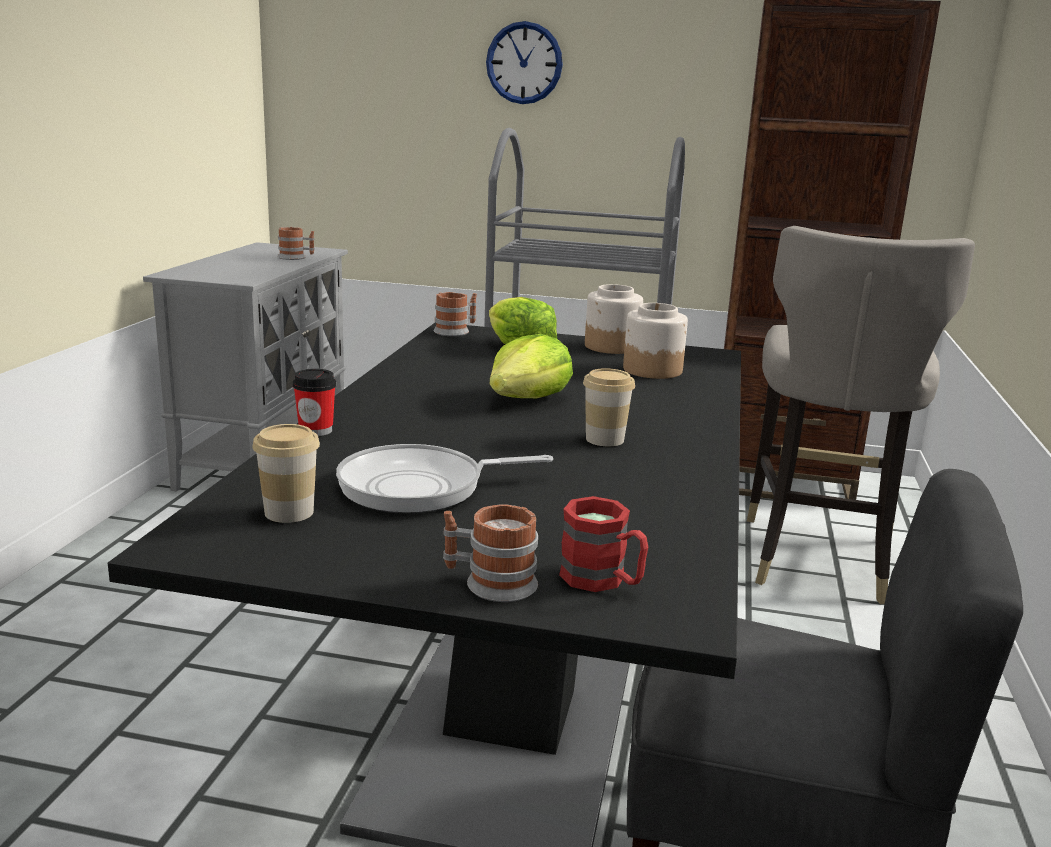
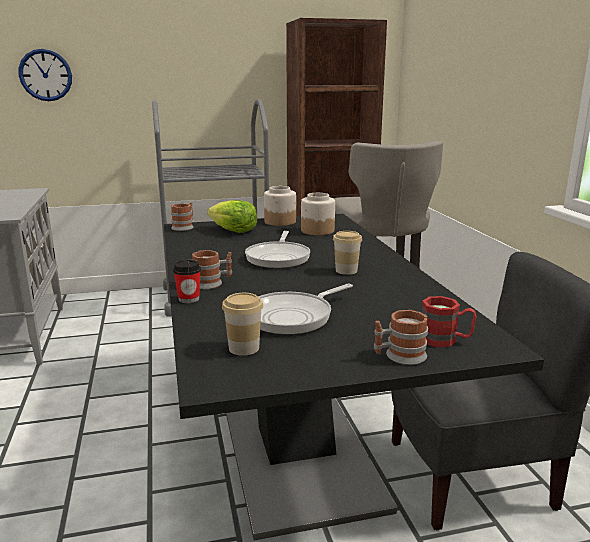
camera: 25 degrees left, 0 degrees up
mug [278,227,315,260] -> mug moved to [192,250,232,289]
wall clock [486,21,563,104] -> wall clock moved to [19,49,72,101]
lettuce [490,334,573,399] -> frying pan [245,231,310,268]

